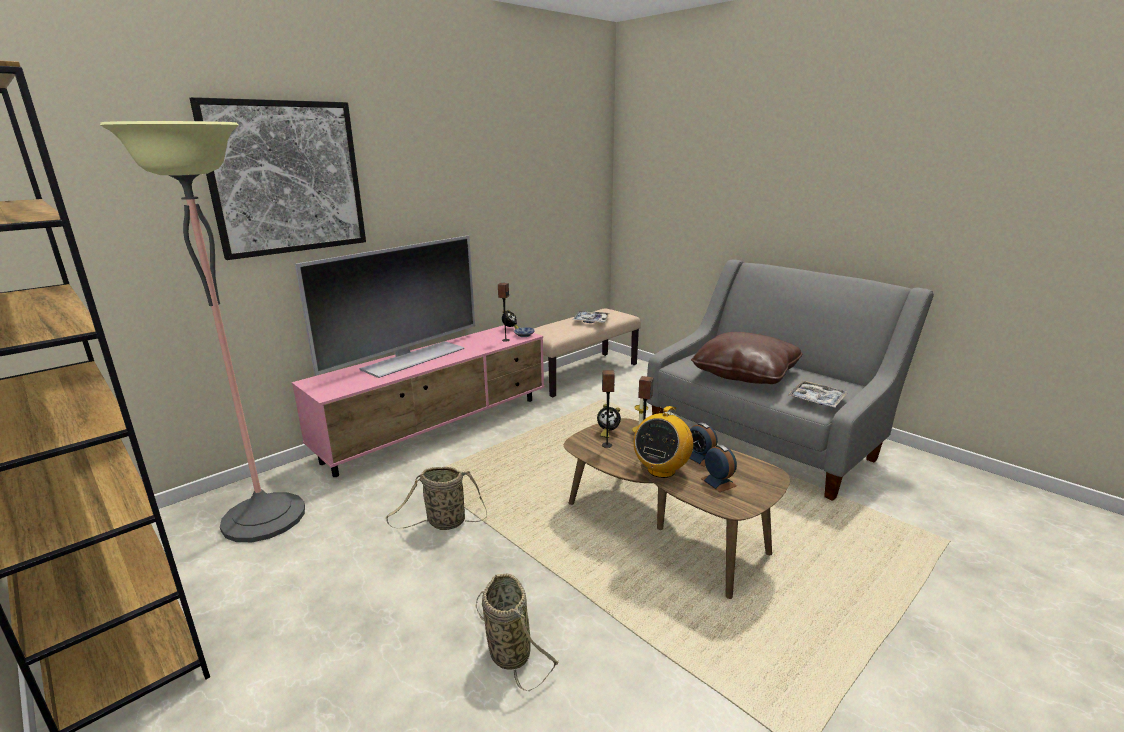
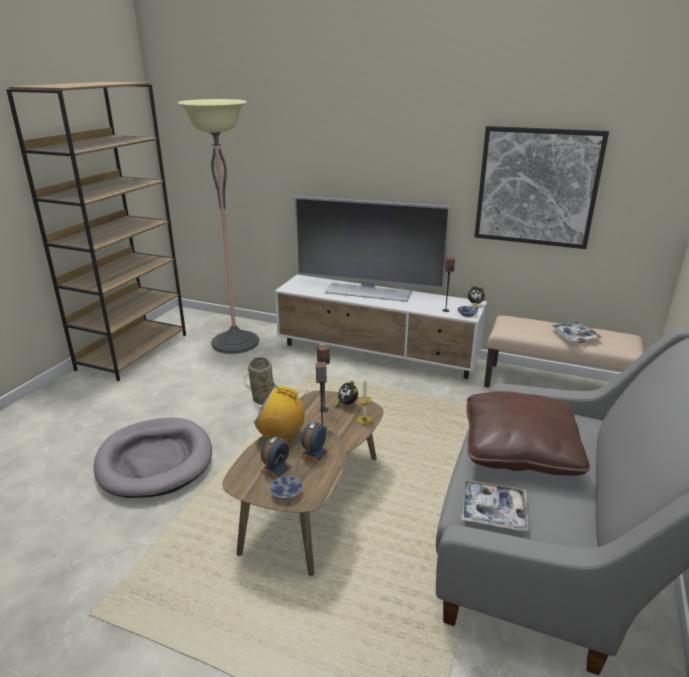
camera: 65 degrees right, 5 degrees up
picture [189,97,366,260] -> picture moved to [474,126,609,249]
pink tv stand [292,325,544,477] -> white tv stand [275,275,487,379]
basket [476,573,559,692] -> grey dog bed [94,417,212,498]
none -> bowl [270,476,303,499]

